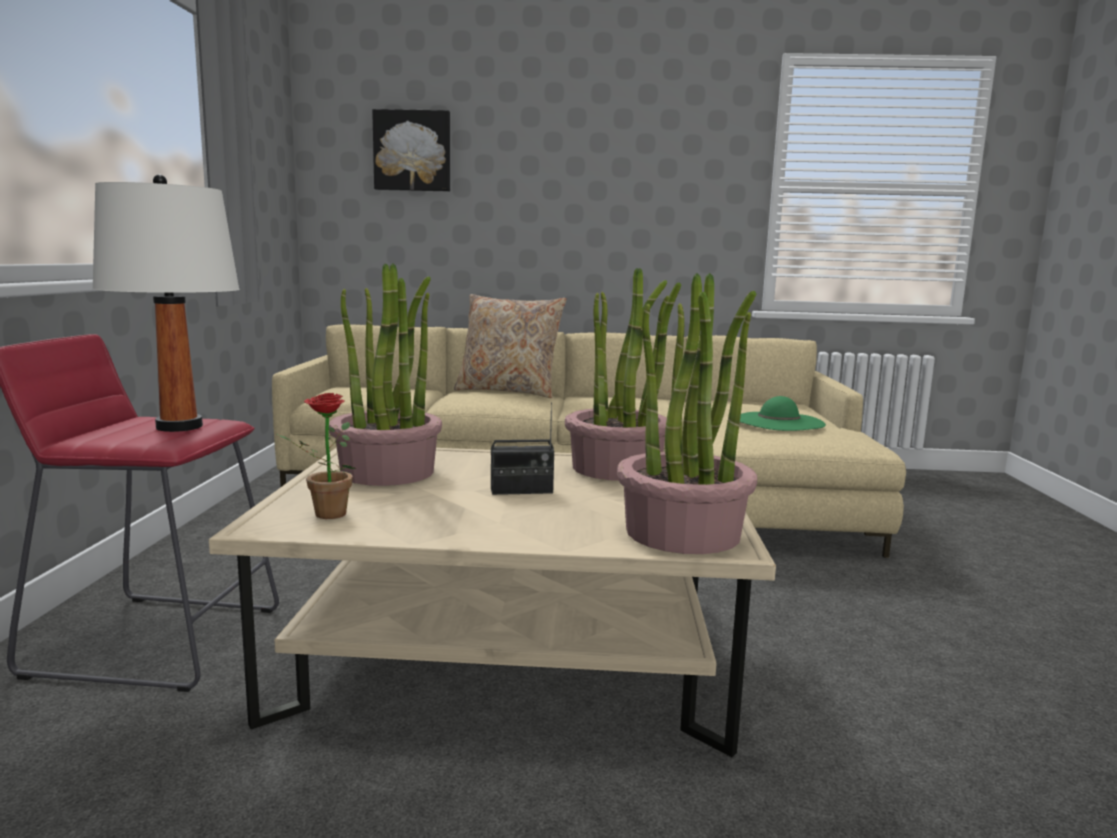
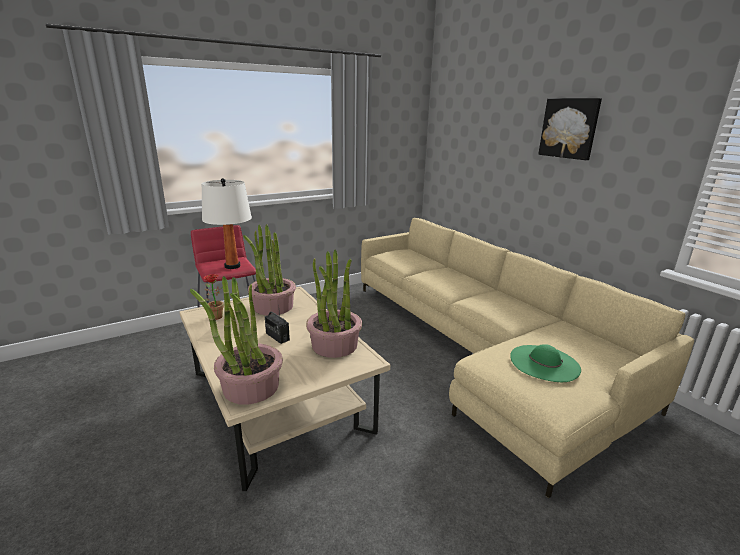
camera: 55 degrees right, 10 degrees up
picture [372,109,450,192] -> picture moved to [538,98,602,160]
beige pillow [454,294,567,398] -> none

